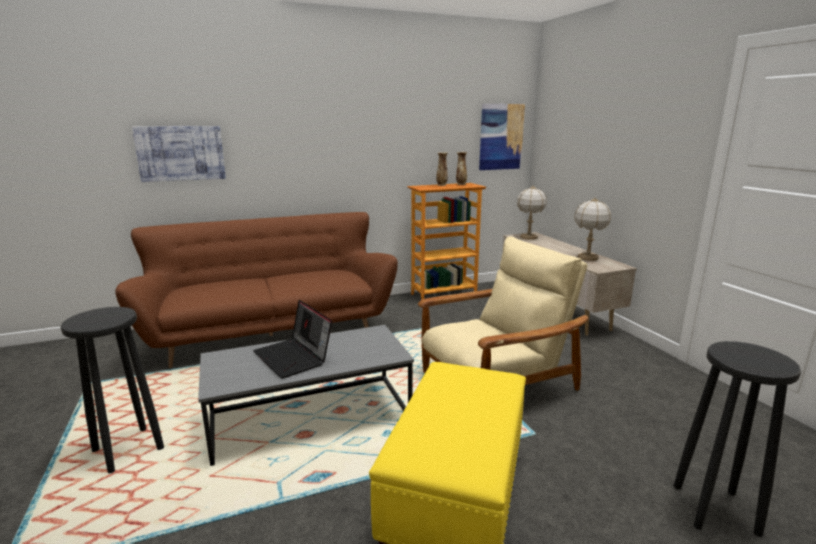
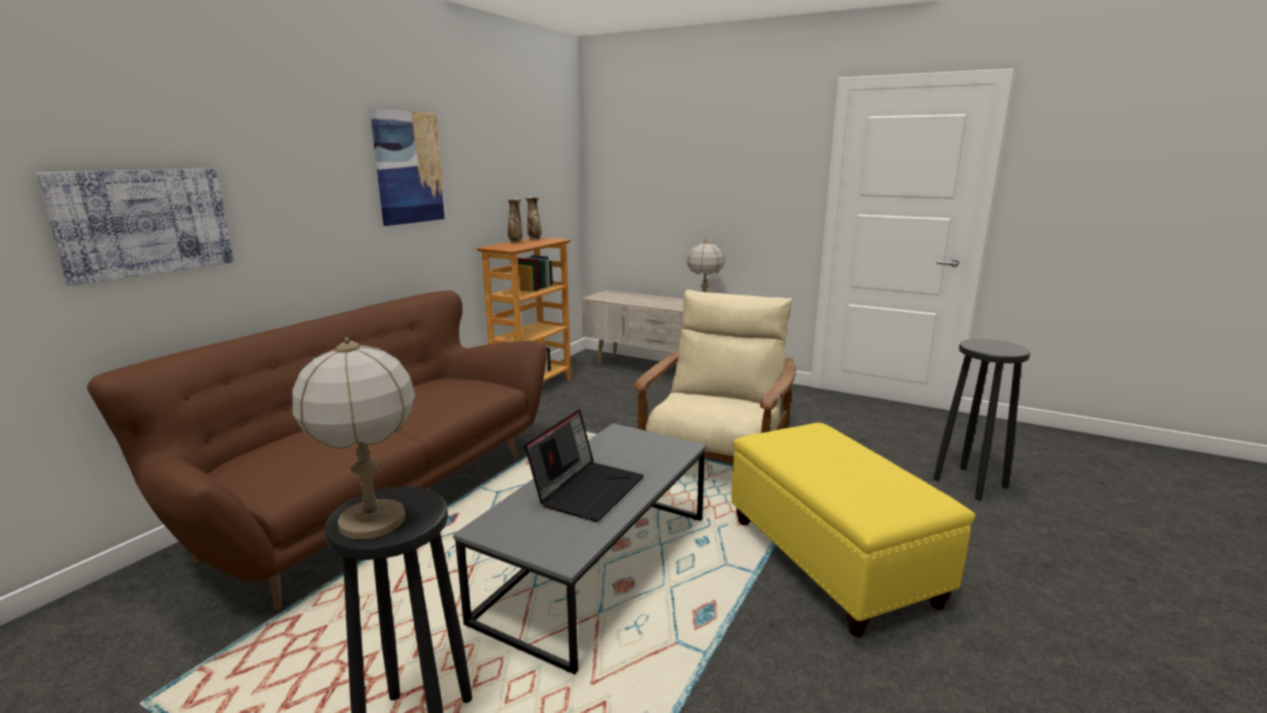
camera: 40 degrees left, 0 degrees up
laptop [253,300,332,379] -> laptop turned 75 degrees counterclockwise [525,409,644,522]
picture [479,104,525,170] -> picture moved to [370,109,446,226]
table lamp [517,186,547,240] -> table lamp moved to [292,337,415,539]

